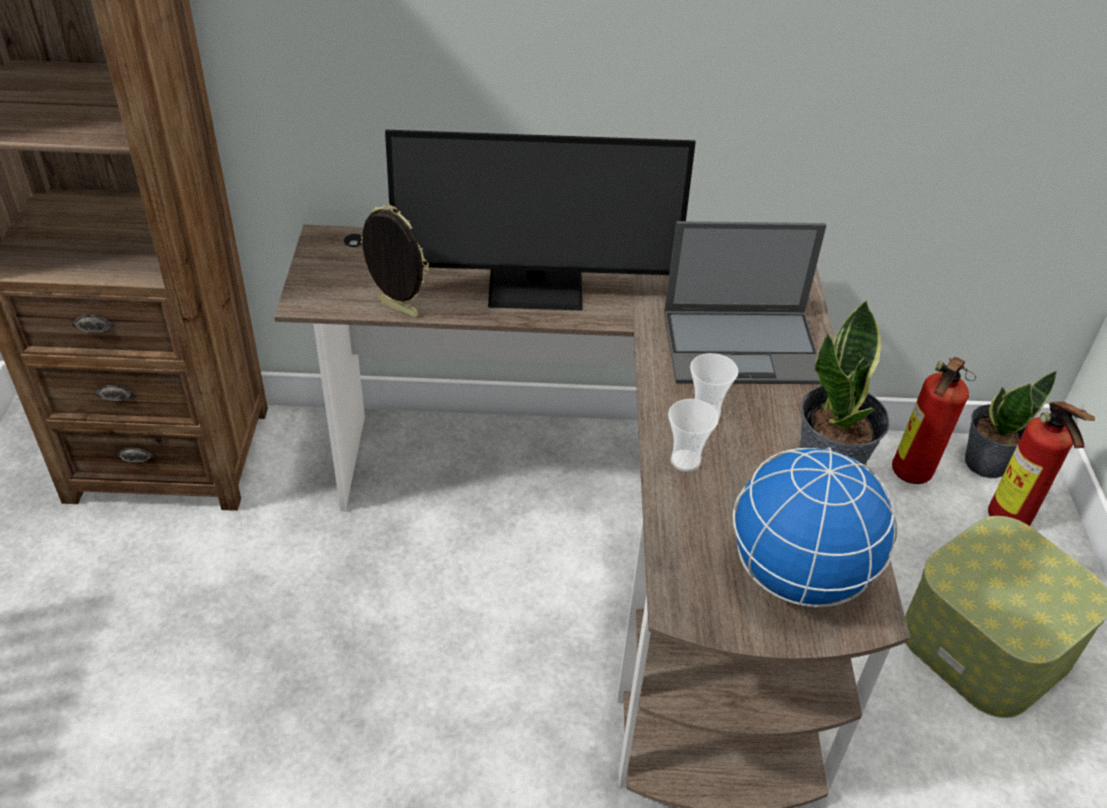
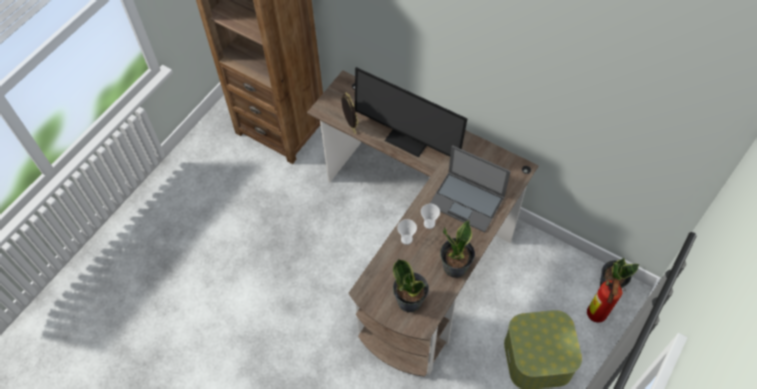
camera: 35 degrees right, 15 degrees up
globe [733,447,898,607] -> potted plant [393,259,429,312]
fire extinguisher [892,357,976,484] -> none

